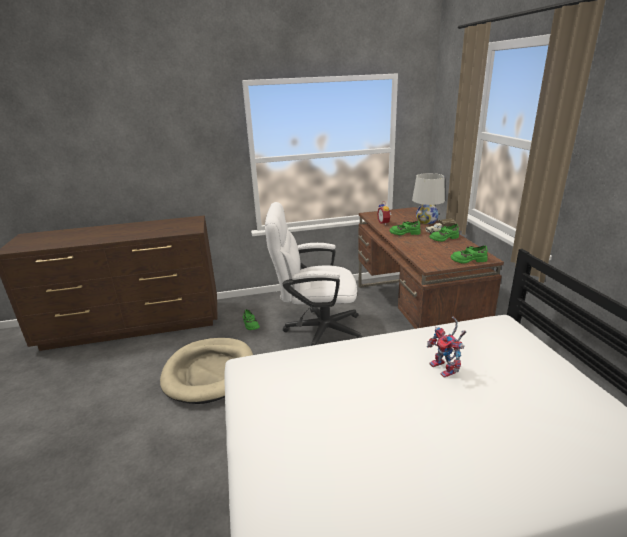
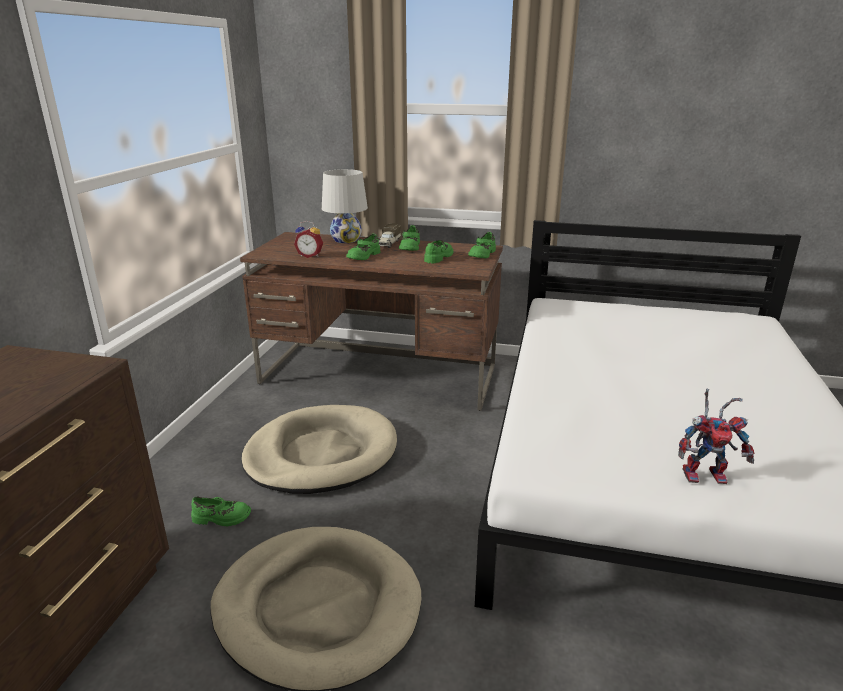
camera: 65 degrees left, 0 degrees up
white office chair [265,202,363,346] -> beige dog bed [242,405,397,494]
toy robot [427,316,466,378] -> toy robot moved to [678,388,754,484]
none -> green shoe [424,240,453,263]

